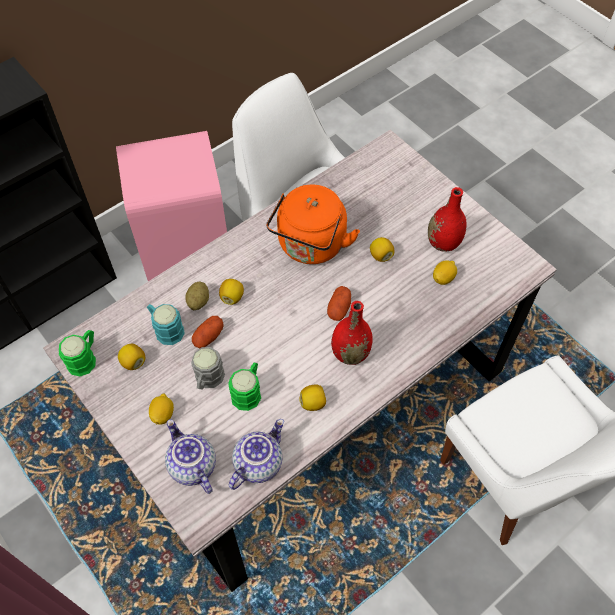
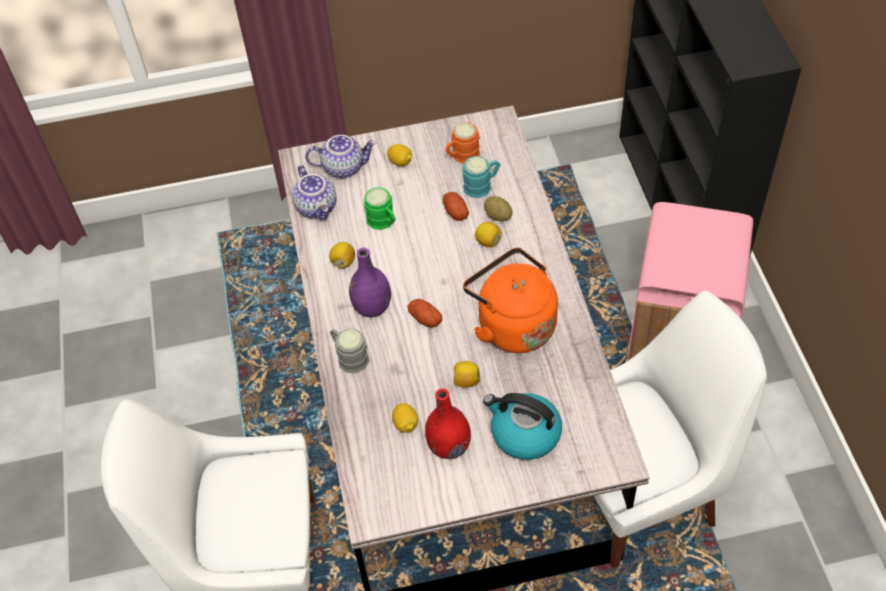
camera: 120 degrees right, 5 degrees down
green mug [59,330,96,377] -> none
lemon [118,344,145,370] -> orange mug [445,123,480,164]
grey mug [191,347,225,389] -> grey mug moved to [330,329,369,373]
red vase [331,301,373,365] -> purple vase [349,248,391,317]
none -> kettle [483,393,562,460]

